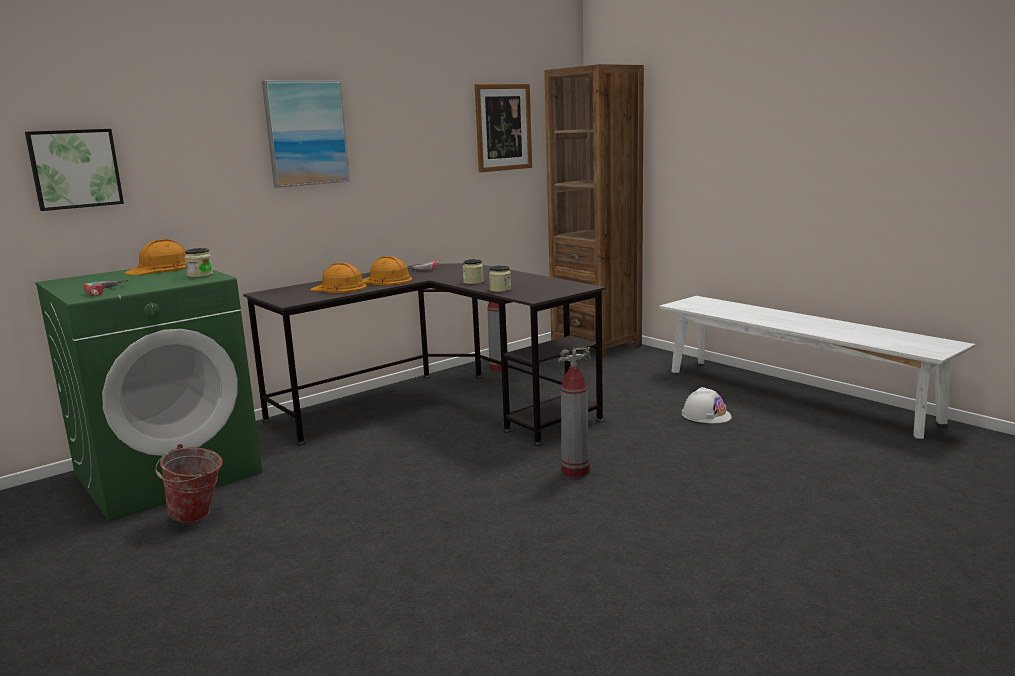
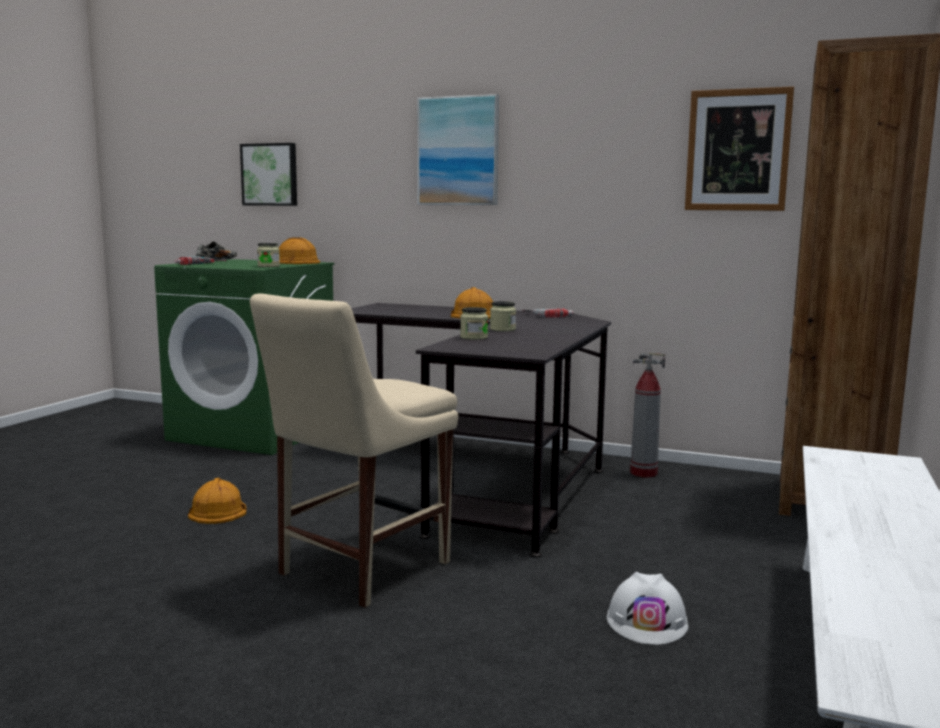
camera: 60 degrees right, 5 degrees down
bucket [156,444,223,523] -> none
orange hard hat [310,263,367,293] -> orange hard hat moved to [188,478,247,524]
fire extinguisher [558,347,591,477] -> beige chair [250,293,458,608]
none -> shoe [196,242,237,260]

